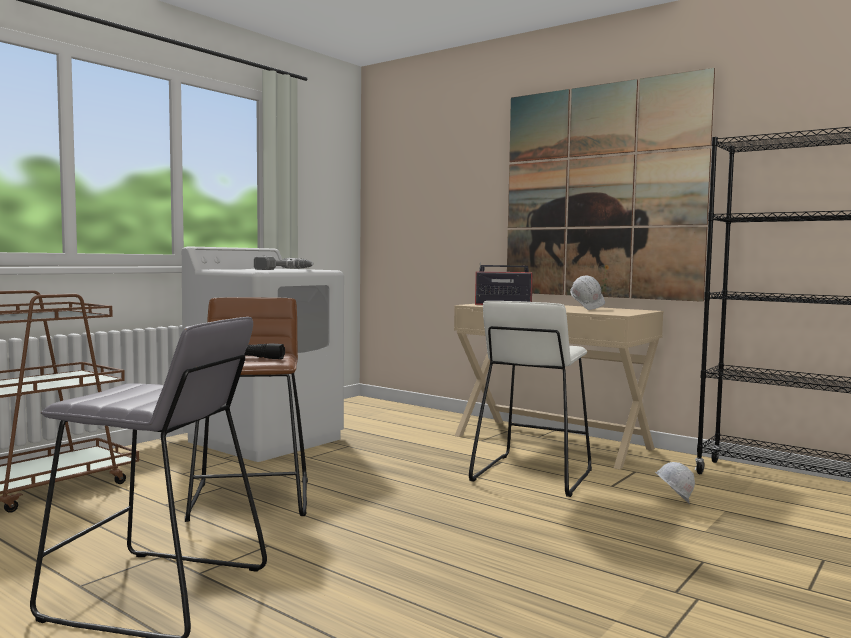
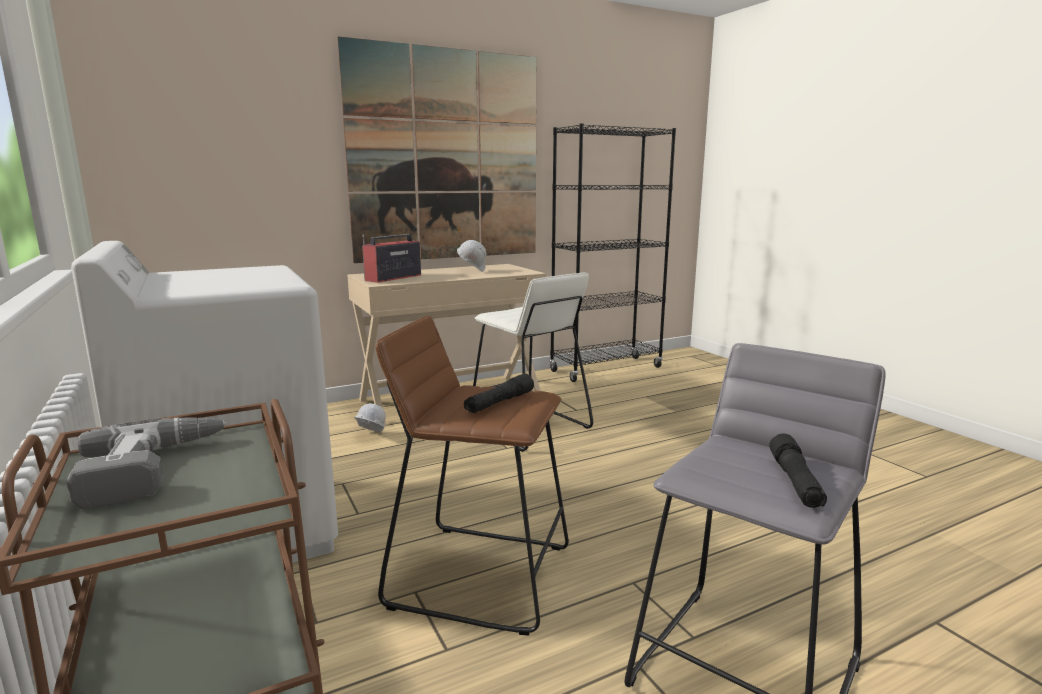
camera: 65 degrees left, 10 degrees up
power drill [254,257,314,270] -> power drill moved to [66,417,227,509]
white hard hat [655,462,695,504] -> white hard hat moved to [354,403,386,433]
none -> black flashlight [769,434,827,508]

